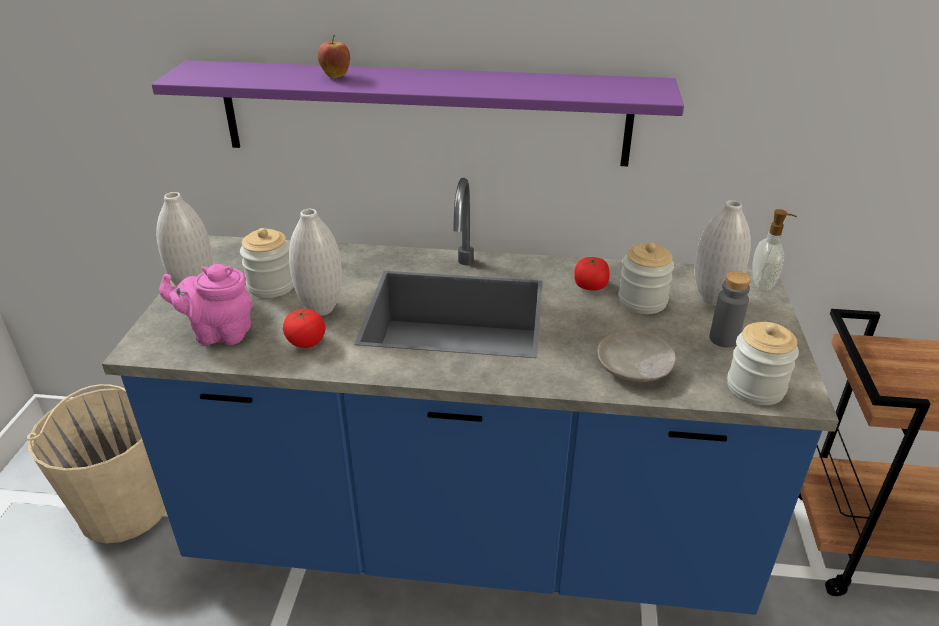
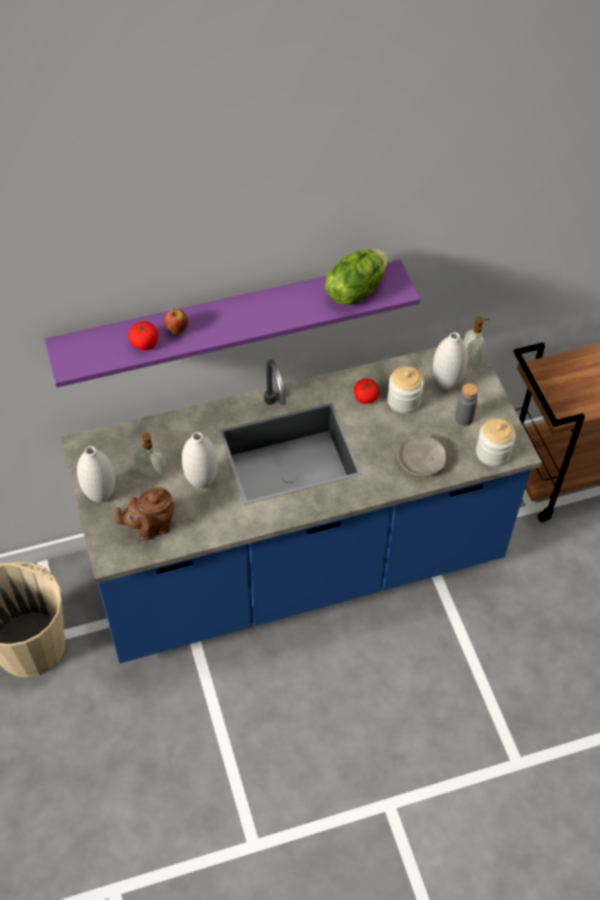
camera: 25 degrees left, 20 degrees up
pink teapot [159,264,253,345] -> brown teapot [115,487,174,540]
jar [240,228,294,298] -> soap dispenser [134,433,167,477]
tomato [283,309,326,348] -> tomato moved to [128,321,158,350]
none -> lettuce [325,249,388,305]

